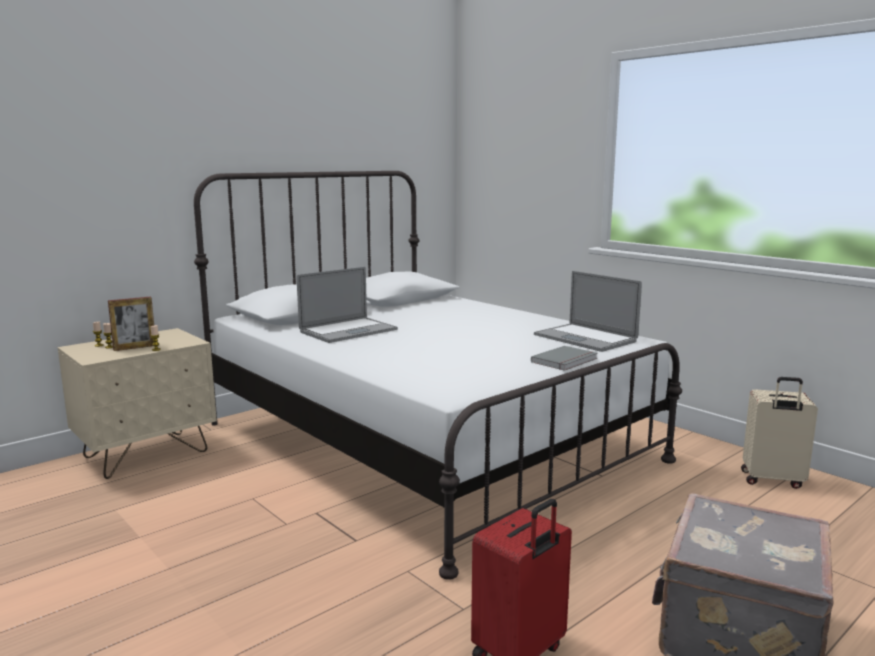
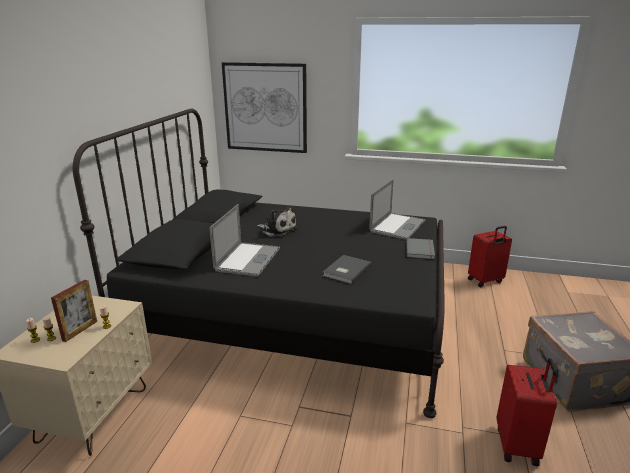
camera: 35 degrees left, 10 degrees up
white bed [194,171,682,580] -> black bed [73,108,445,418]
laptop [534,271,642,352] -> laptop turned 75 degrees counterclockwise [369,179,425,240]
beige suitcase [741,377,818,489] -> red suitcase [468,226,512,287]
none -> picture [222,62,307,153]
none -> plush toy [257,205,297,237]
none -> grey book [323,255,371,284]

